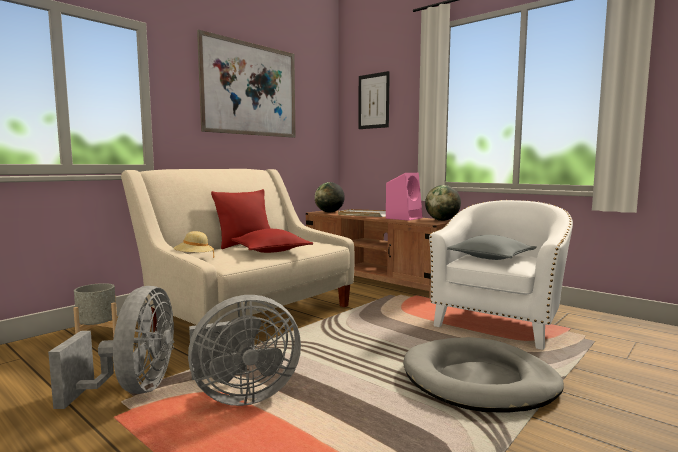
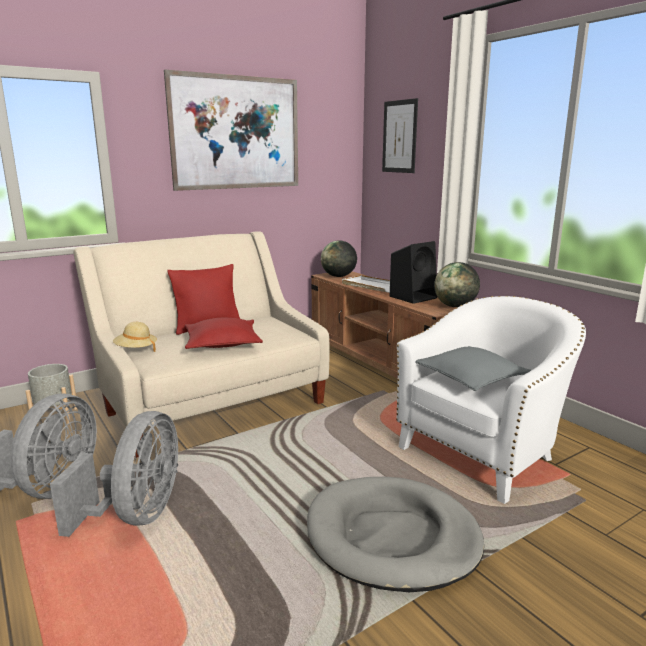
camera: 15 degrees right, 10 degrees up
grey fan [188,295,301,406] -> grey fan turned 75 degrees counterclockwise [50,411,178,537]
pink speaker [386,173,423,221] -> black speaker [390,241,437,304]

